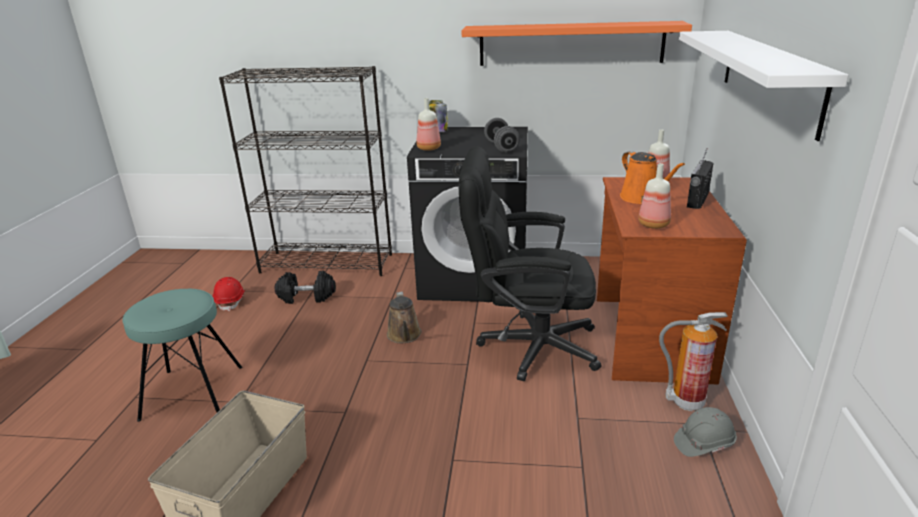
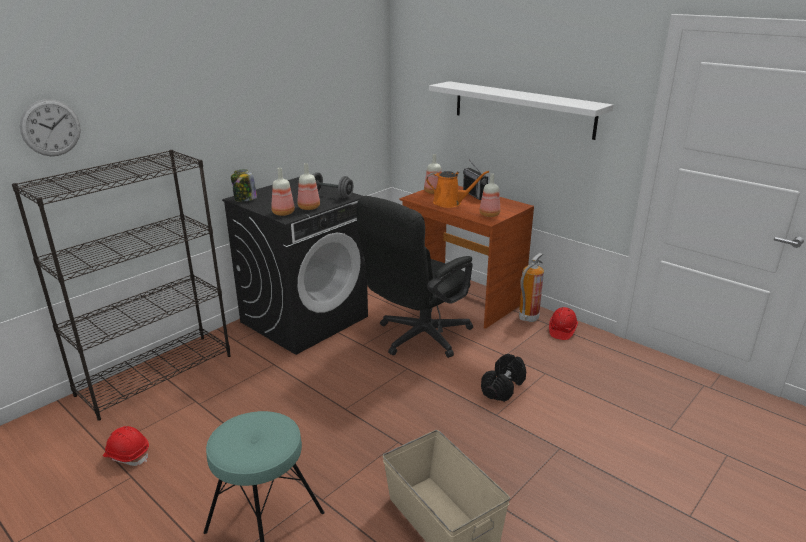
camera: 55 degrees left, 0 degrees up
black dumbbell [275,271,336,304] -> black dumbbell moved to [481,354,526,402]
brown watering can [387,291,422,343] -> none
orange shelf [461,21,692,66] -> none
grey hard hat [674,407,737,457] -> red hard hat [549,307,578,340]
none -> wall clock [20,99,81,156]
none -> bottle [298,163,320,210]

